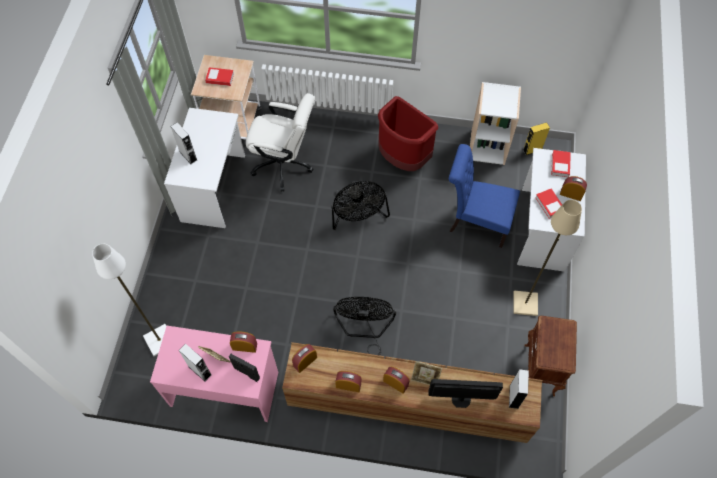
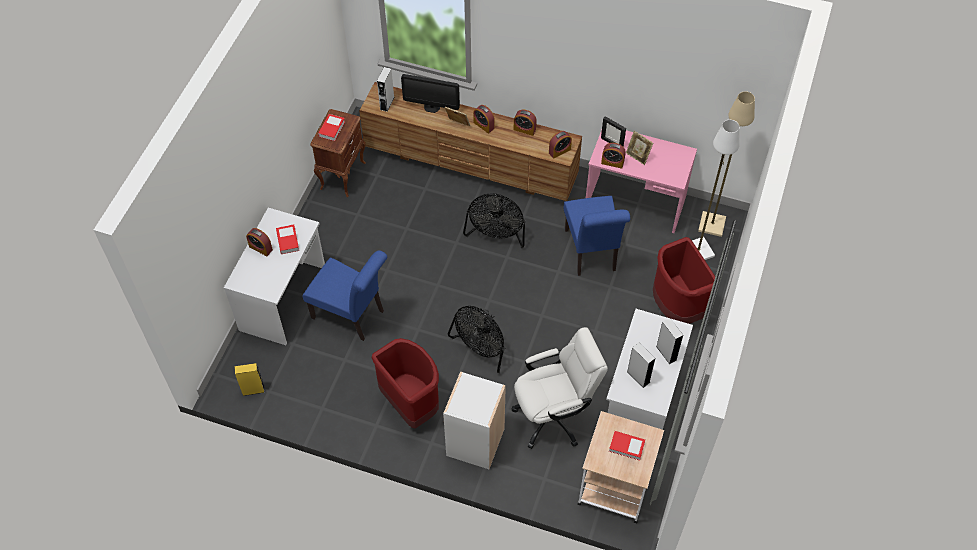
camera: 170 degrees left, 5 degrees down
grey speaker [179,344,212,381] -> grey speaker moved to [627,343,655,388]
white office chair [246,93,315,192] -> white office chair turned 135 degrees clockwise [512,327,608,449]
black fan [331,181,390,230] -> black fan turned 135 degrees counterclockwise [448,306,506,373]
bookcase [470,82,521,165] -> bookcase moved to [443,371,506,469]
beige floor lamp [513,200,582,316] -> beige floor lamp moved to [698,91,755,237]
book [551,150,571,177] -> book moved to [318,114,345,141]
none -> blue chair [564,196,630,276]
none -> red trash can [653,237,715,324]

